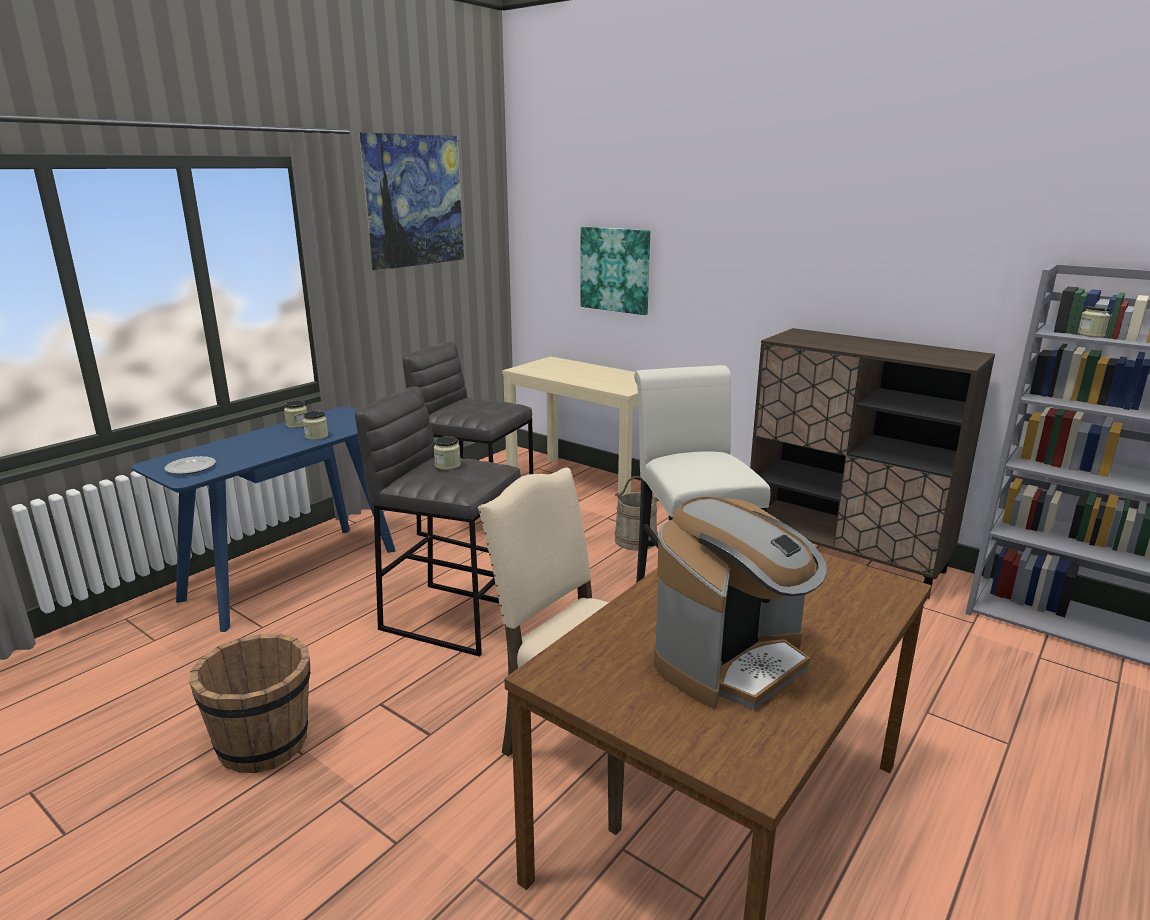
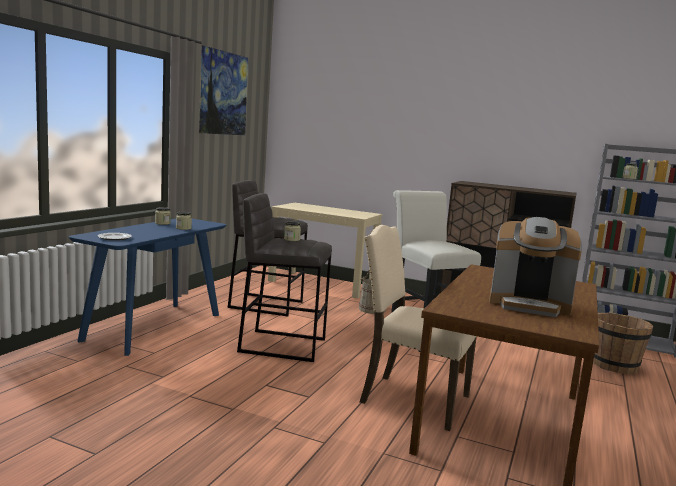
camera: 15 degrees left, 10 degrees down
brown bucket [189,634,311,773] -> brown bucket moved to [593,312,653,374]
picture [580,227,650,315] -> none
coffee machine [654,497,827,709] -> coffee machine turned 75 degrees clockwise [489,217,582,317]

